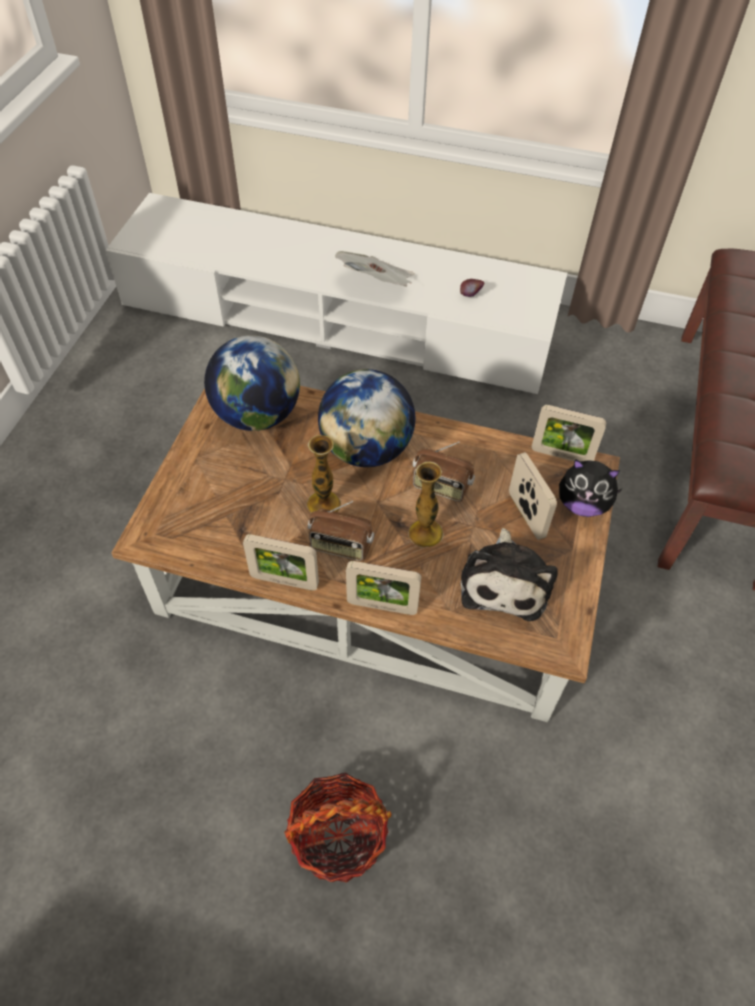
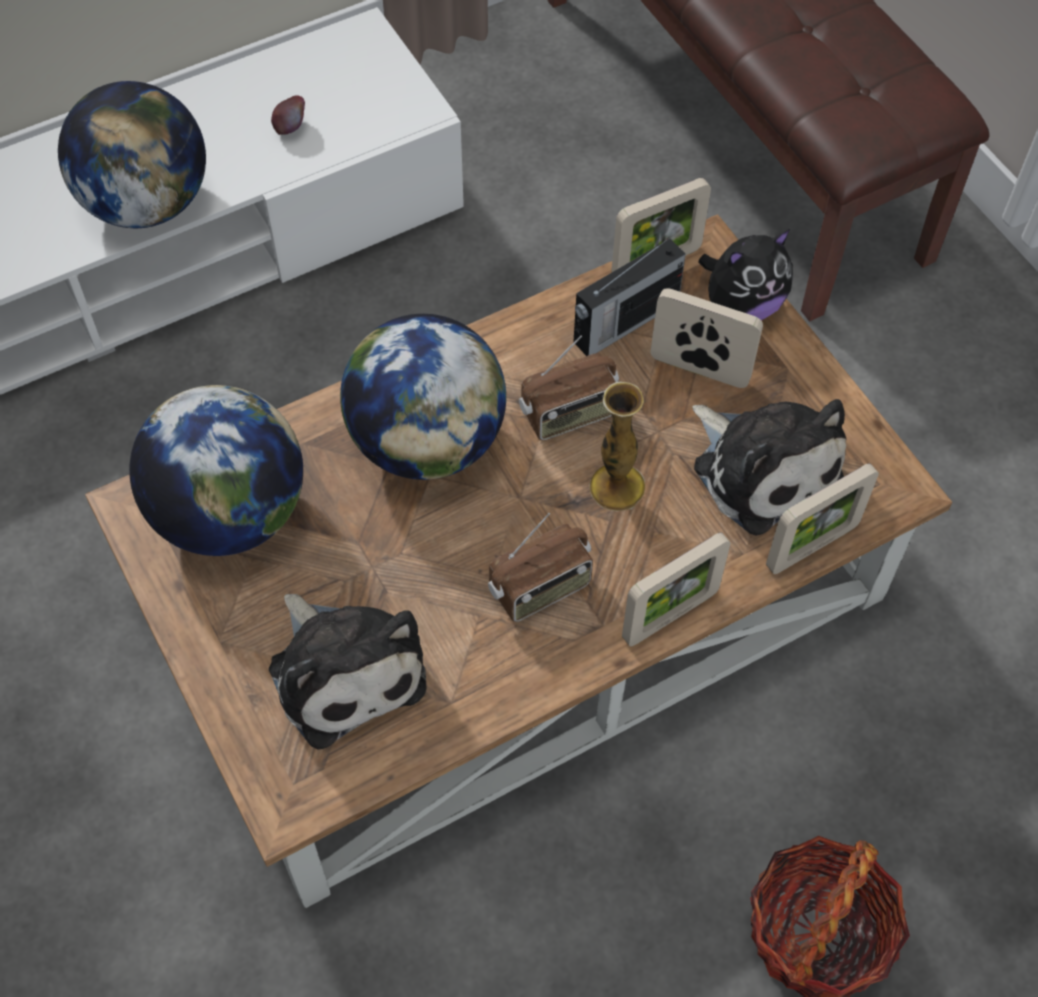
camera: 45 degrees left, 5 degrees up
picture frame [243,534,319,591] -> picture frame moved to [766,463,879,574]
vase [307,435,341,513] -> none
newspaper [335,251,415,287] -> globe [58,81,206,228]
none -> plush toy [269,594,426,749]
none -> radio [573,239,686,356]

